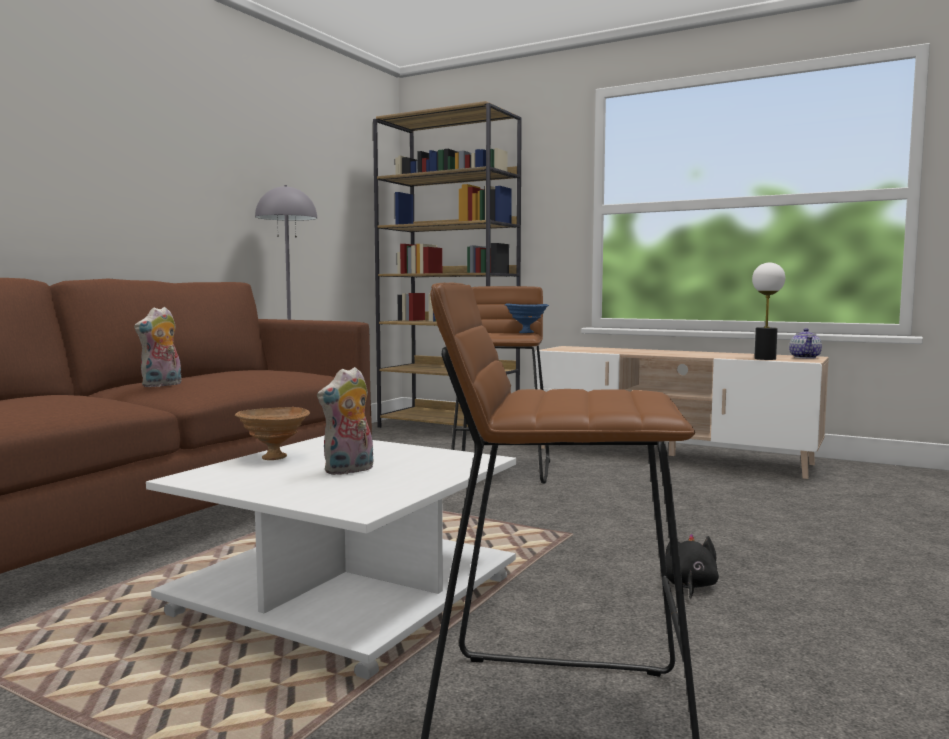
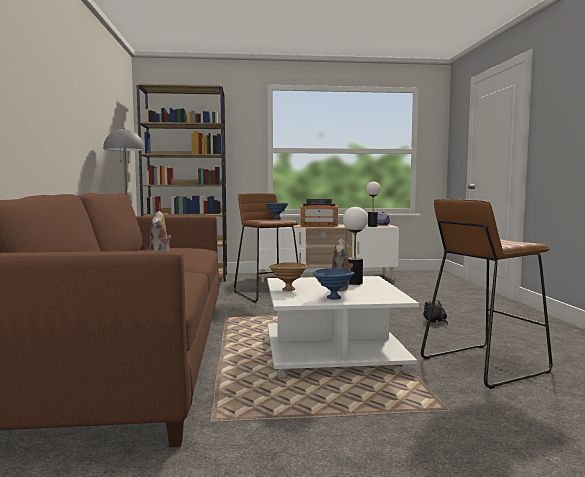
camera: 35 degrees left, 0 degrees up
none -> radio [301,199,338,227]
none -> blue bowl [313,268,354,300]
none -> table lamp [343,207,368,285]

